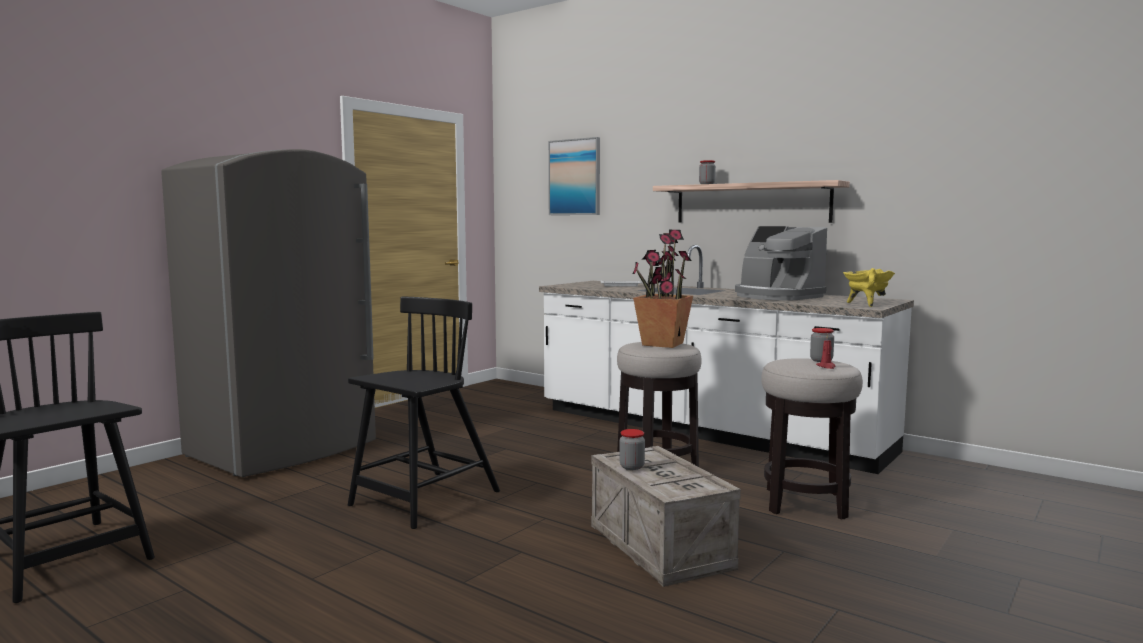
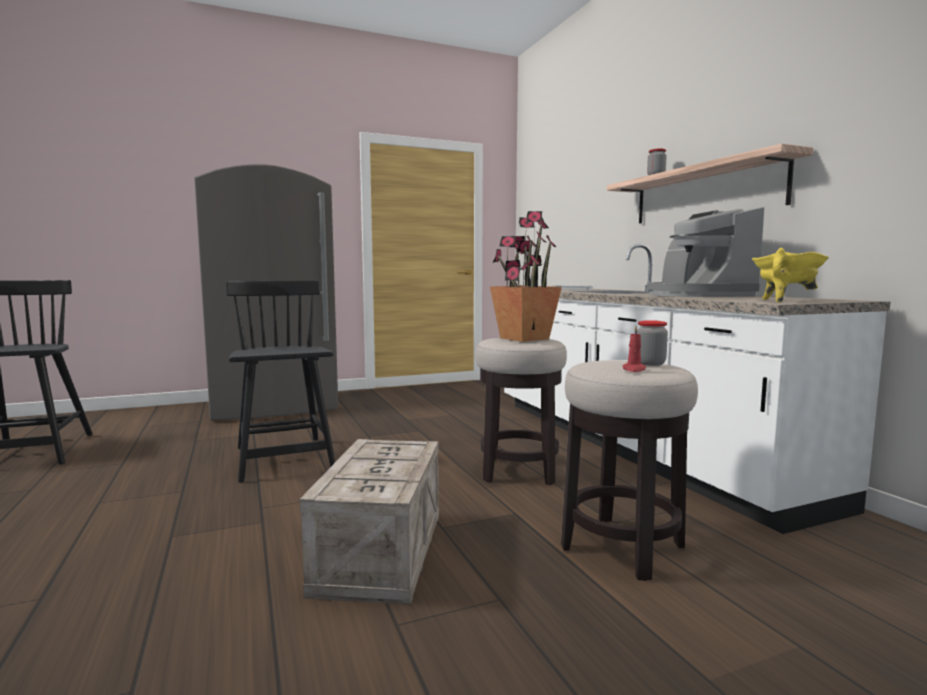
camera: 30 degrees right, 0 degrees up
black chair [348,297,500,529] -> black chair turned 90 degrees counterclockwise [226,280,335,483]
picture [548,137,600,215] -> none
jar [619,429,645,470] -> none

